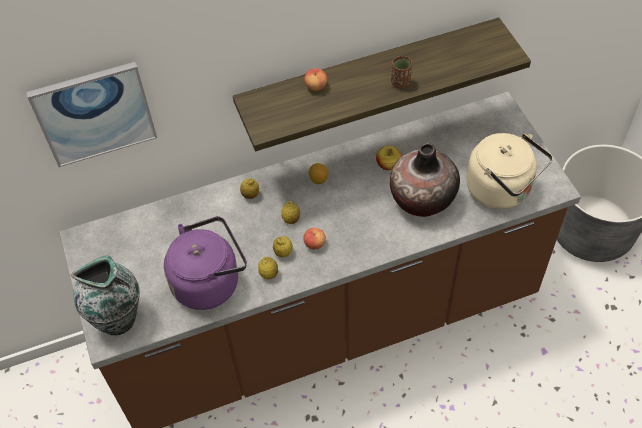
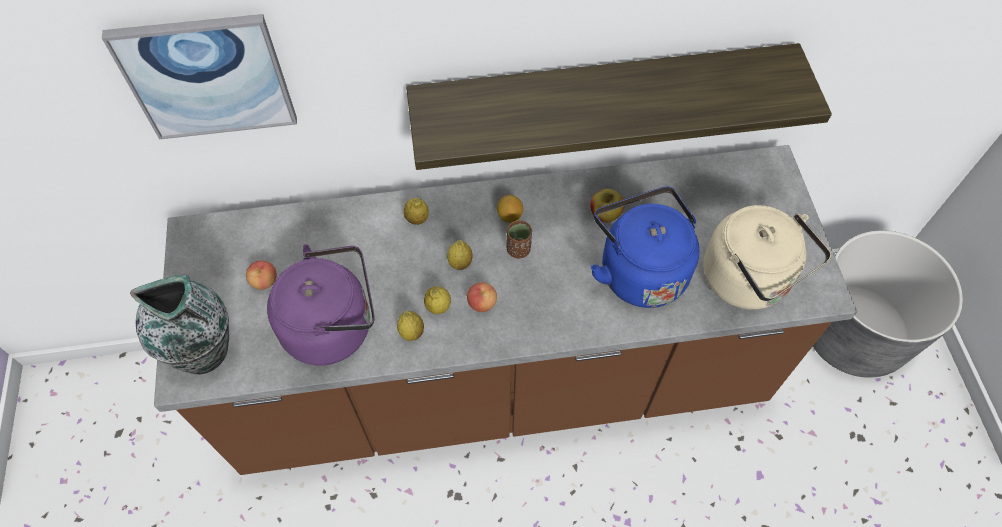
camera: 10 degrees right, 5 degrees up
apple [304,68,327,91] -> apple moved to [246,260,277,290]
vase [390,143,460,217] -> blue kettle [591,187,699,308]
brown cup [391,56,412,88] -> brown cup moved to [507,220,532,258]

